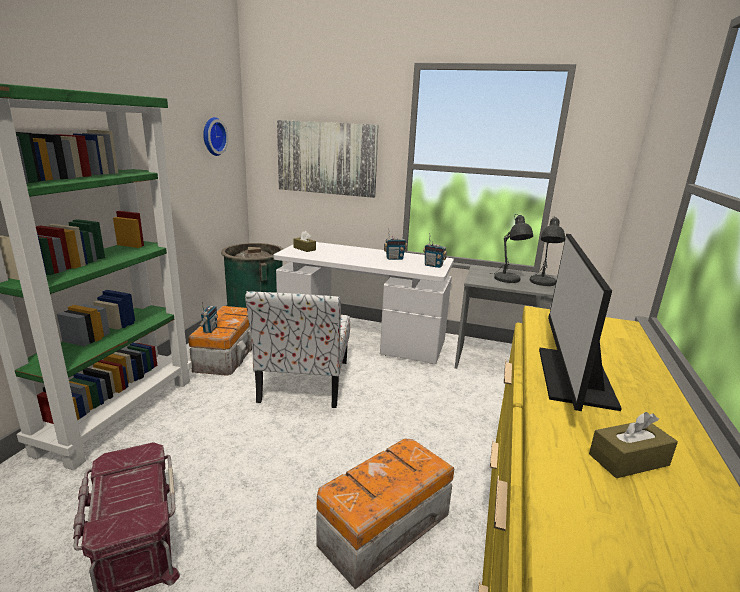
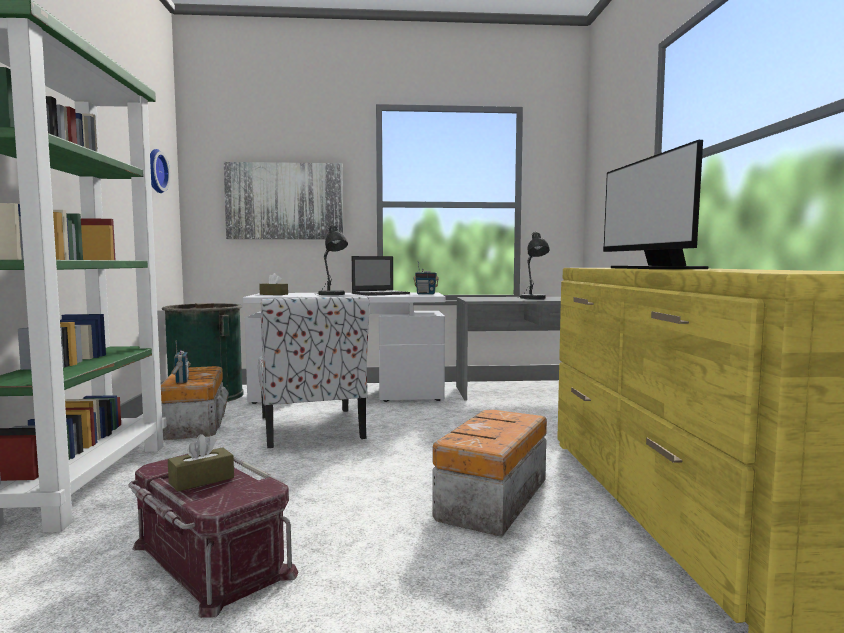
camera: 20 degrees left, 15 degrees down
radio [384,228,407,260] -> laptop [352,256,410,296]
grey table lamp [494,214,533,283] -> grey table lamp moved to [317,225,348,295]
brown tissue box [589,412,678,478] -> brown tissue box moved to [168,434,234,492]

